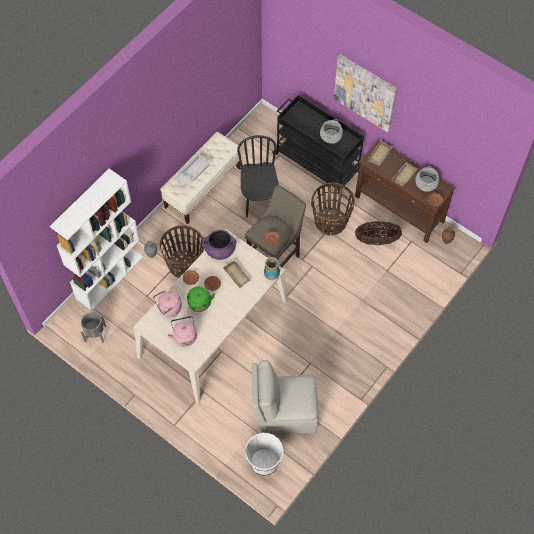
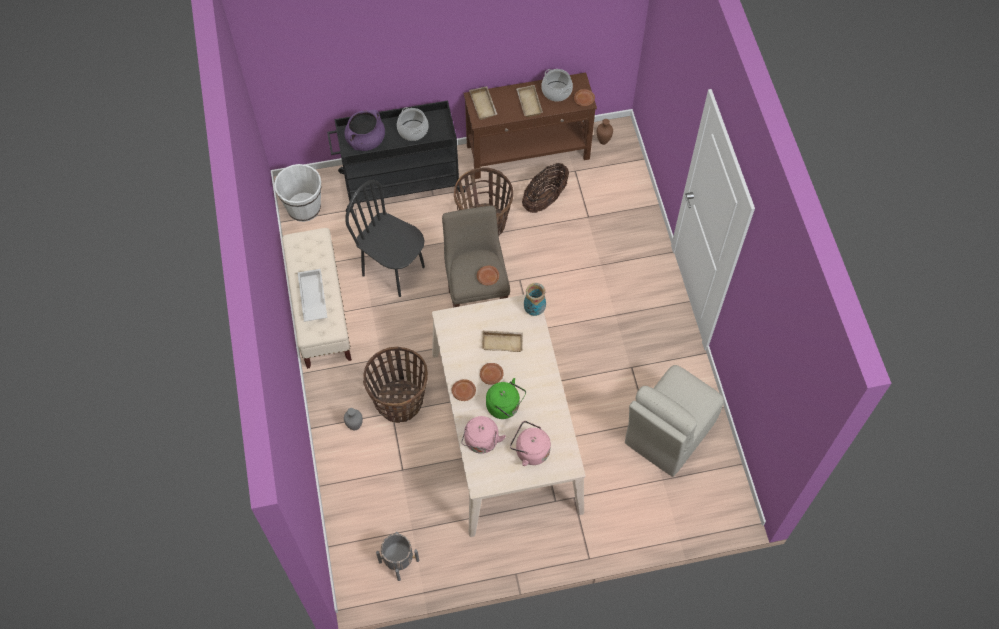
camera: 50 degrees left, 0 degrees up
white bookcase [50,169,143,311] -> none
purple cooking pot [202,230,236,260] -> purple cooking pot moved to [344,110,385,151]
white bucket [245,433,284,476] -> white bucket moved to [274,164,321,222]
picture [334,54,397,132] -> none

